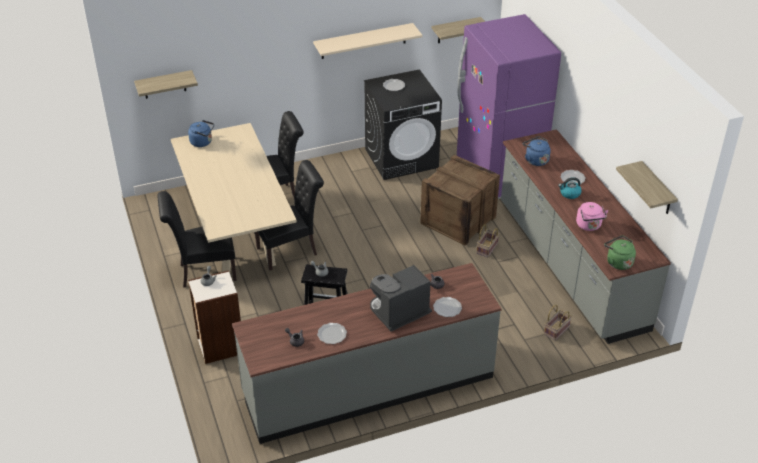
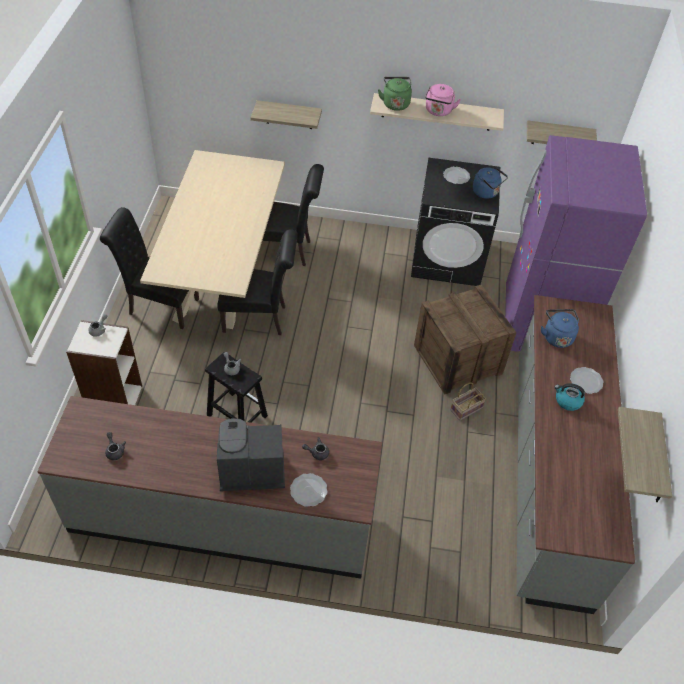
camera: 25 degrees right, 10 degrees up
shelf [134,70,198,99] -> shelf moved to [251,100,322,129]
blue kettle [188,120,214,147] -> blue kettle moved to [473,167,508,199]
plate [317,323,347,344] -> none
basket [544,305,572,341] -> none
pink kettle [576,202,608,231] -> pink kettle moved to [425,84,461,116]
green kettle [604,235,636,270] -> green kettle moved to [378,77,412,111]

